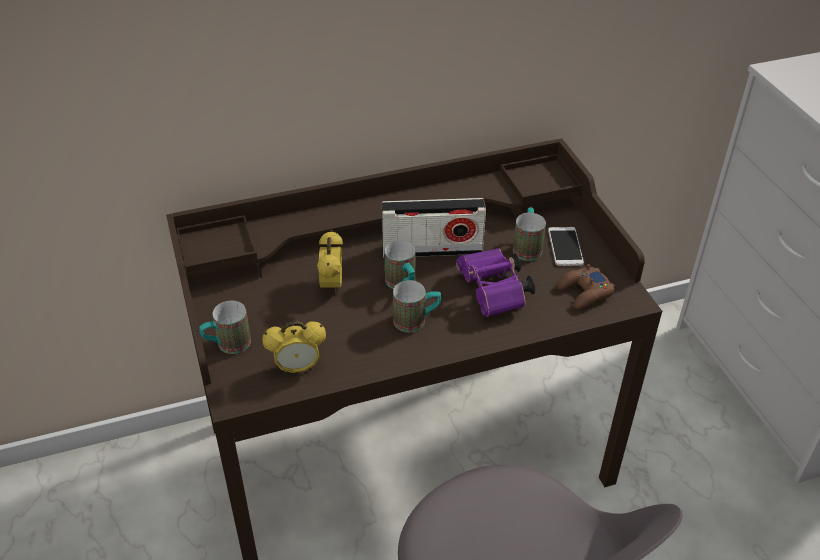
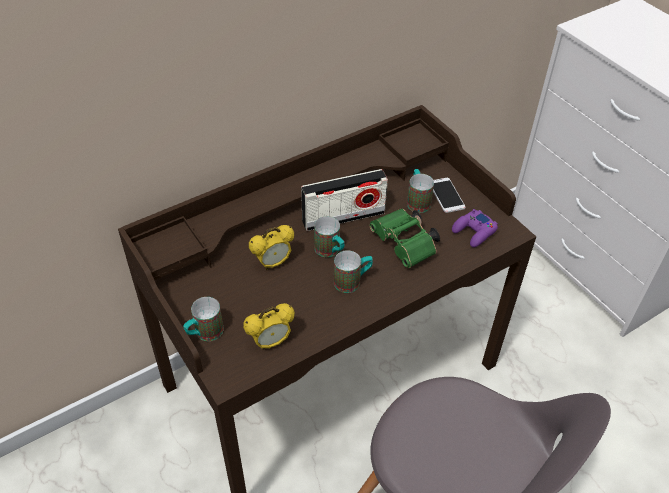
camera: 15 degrees left, 5 degrees up
alarm clock [317,230,343,294] -> alarm clock turned 75 degrees clockwise [249,225,294,270]
purple binoculars [456,248,535,317] -> green binoculars [369,209,440,268]
brown game controller [557,264,615,309] -> purple game controller [452,209,498,247]

